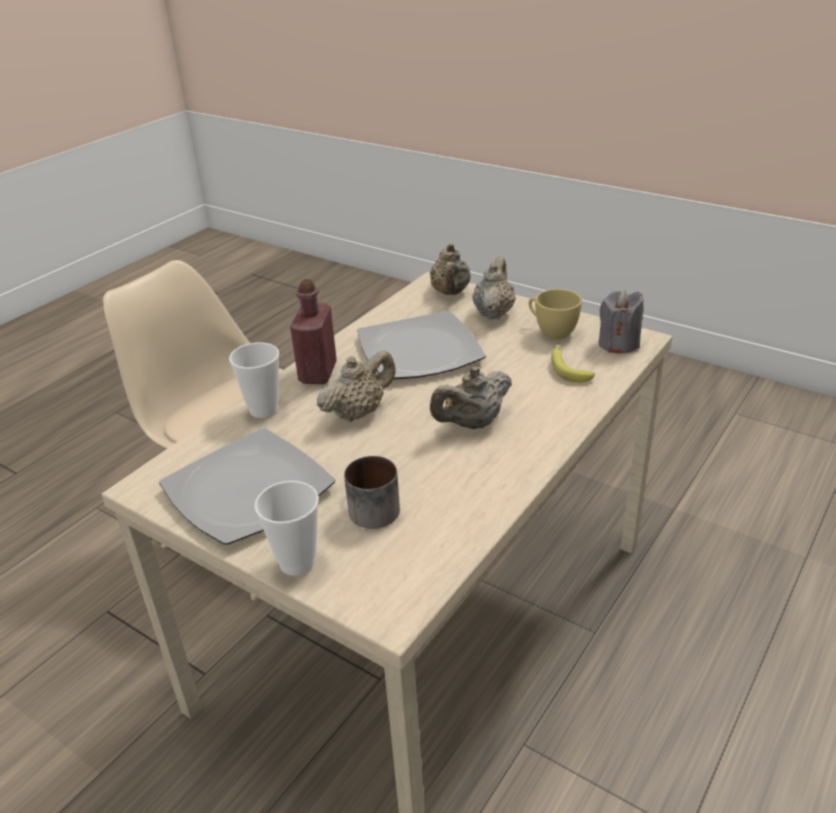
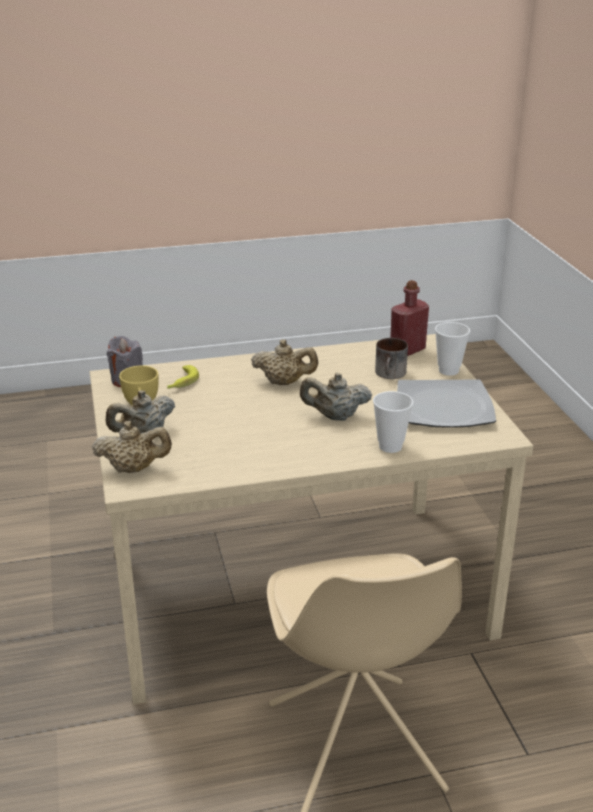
camera: 140 degrees left, 5 degrees down
red bottle [290,279,337,384] -> red bottle moved to [390,280,429,356]
plate [357,311,486,380] -> none
beige teapot [430,243,471,295] -> beige teapot turned 45 degrees clockwise [92,421,172,473]

